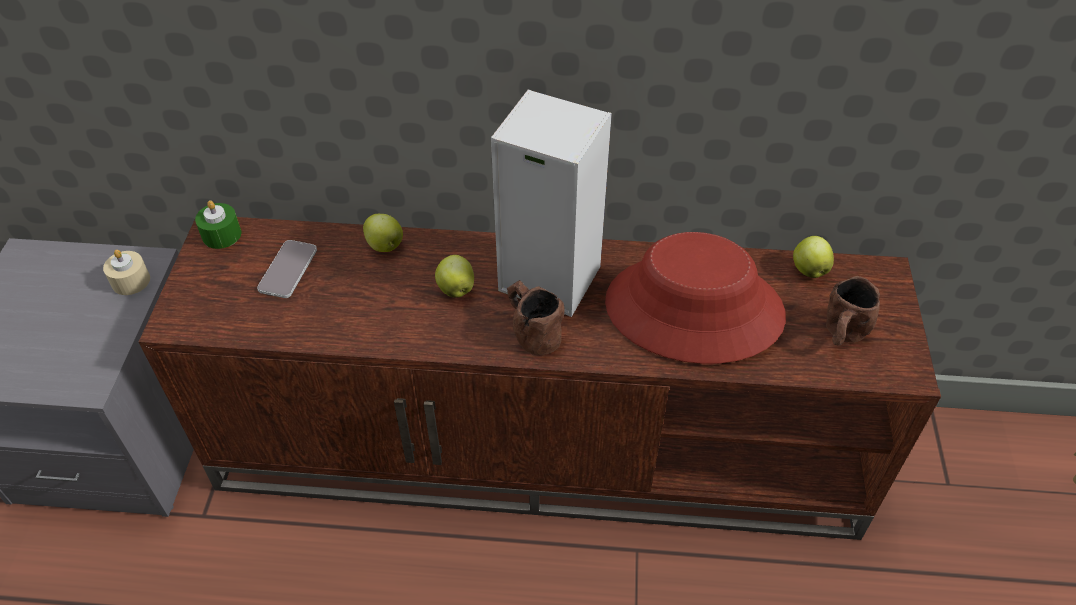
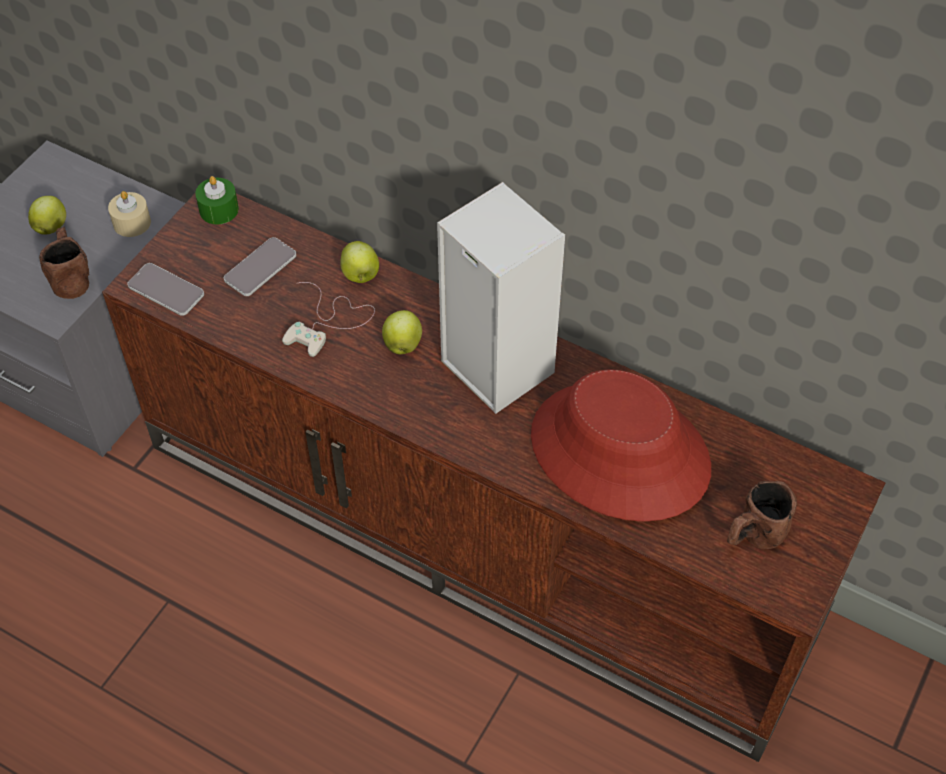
camera: 25 degrees right, 5 degrees up
brown mug [507,280,565,355] -> brown mug moved to [39,227,89,299]
apple [793,236,834,278] -> apple moved to [28,196,66,235]
none -> phone [127,263,204,316]
none -> white game controller [282,282,375,357]

